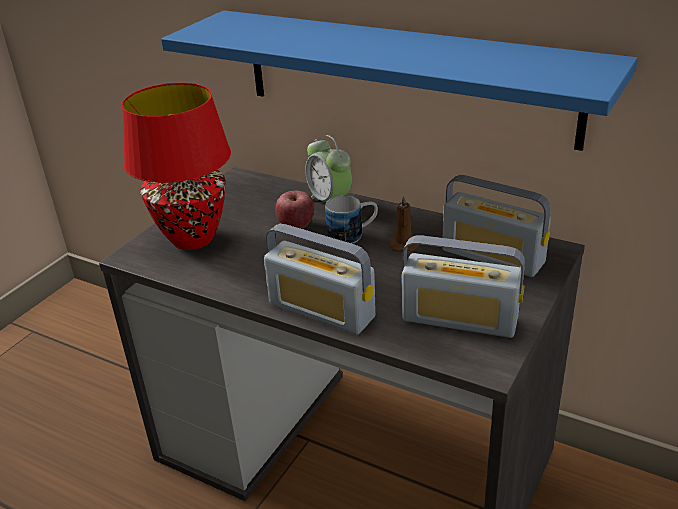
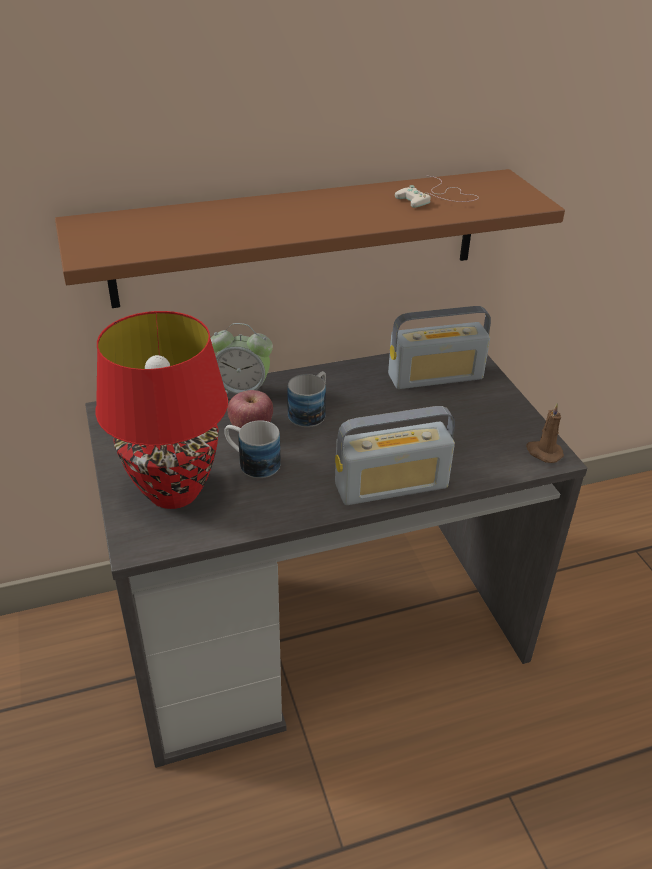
camera: 50 degrees left, 5 degrees up
blue shelf [161,10,638,151] -> brown shelf [55,169,565,308]
brown candle [390,194,419,252] -> brown candle moved to [526,403,564,463]
radio [401,236,525,338] -> none
none -> mug [224,420,281,478]
none -> white game controller [395,175,479,208]

